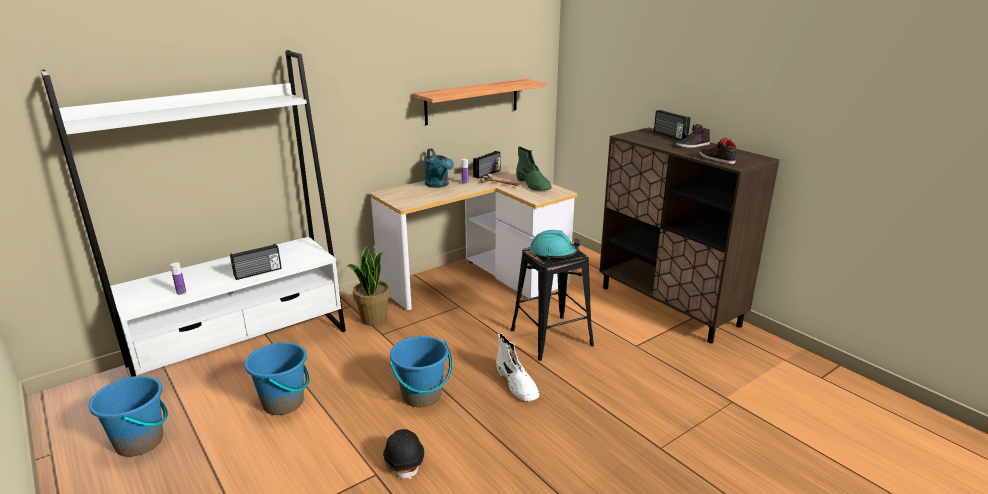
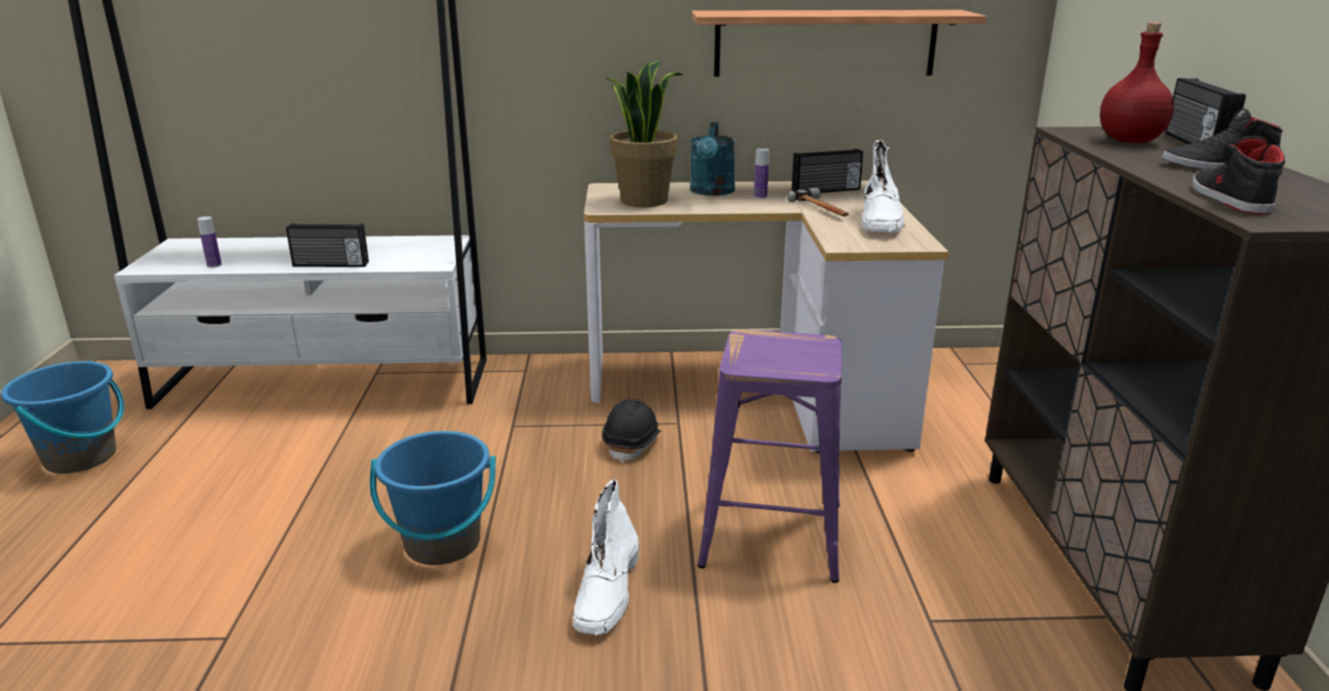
camera: 35 degrees right, 0 degrees up
blue bucket [244,342,309,415] -> none
potted plant [348,246,390,326] -> potted plant moved to [603,60,683,207]
black hard hat [383,429,424,479] -> black hard hat moved to [602,399,661,463]
black stool [511,247,594,361] -> purple stool [698,329,842,583]
green boot [516,147,552,191] -> white boot [862,140,905,233]
turquoise hard hat [530,230,581,259] -> none
none -> red bottle [1100,22,1174,143]

